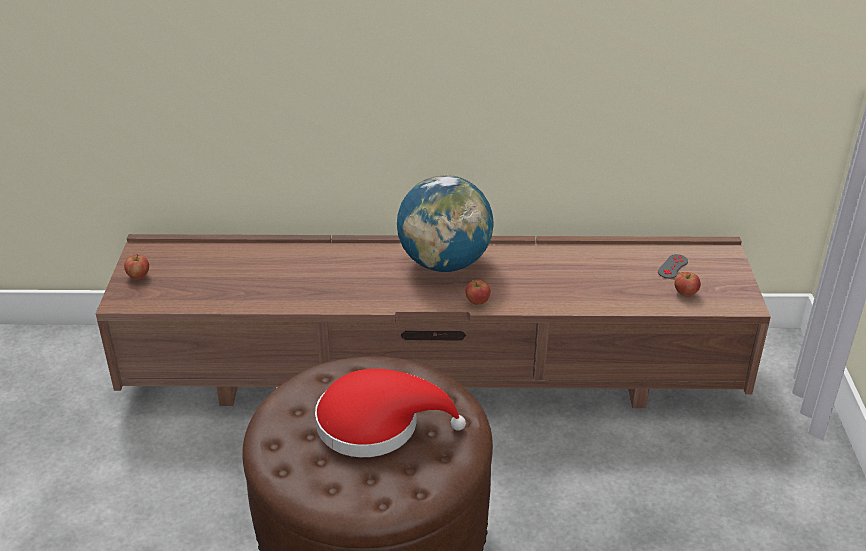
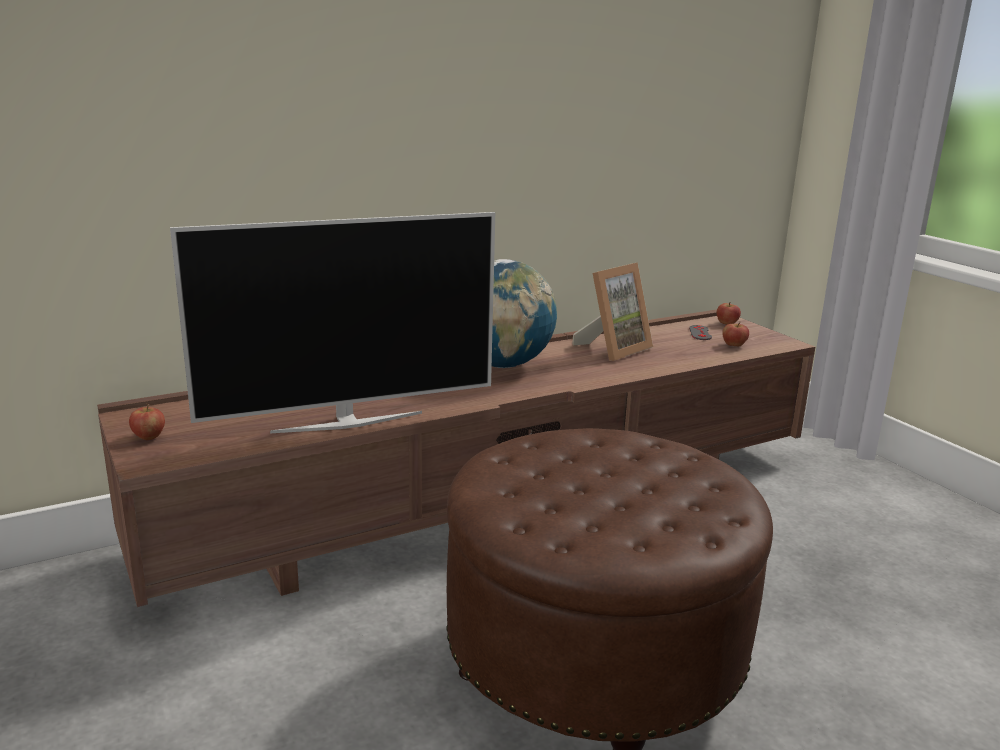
camera: 30 degrees left, 15 degrees down
red hat [315,369,466,457] -> none
apple [465,279,490,305] -> apple moved to [717,302,741,325]
none -> television [170,212,495,433]
none -> picture frame [572,262,653,361]

